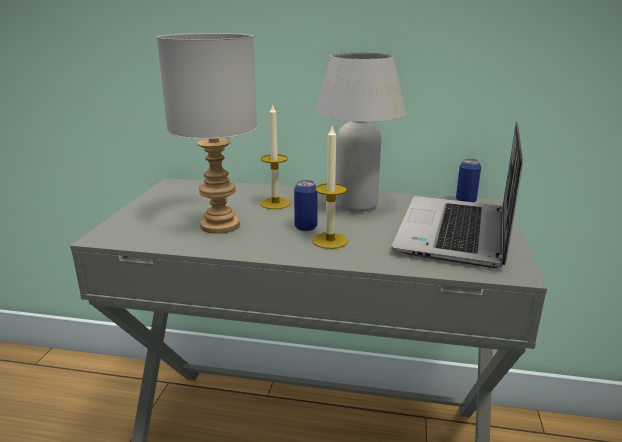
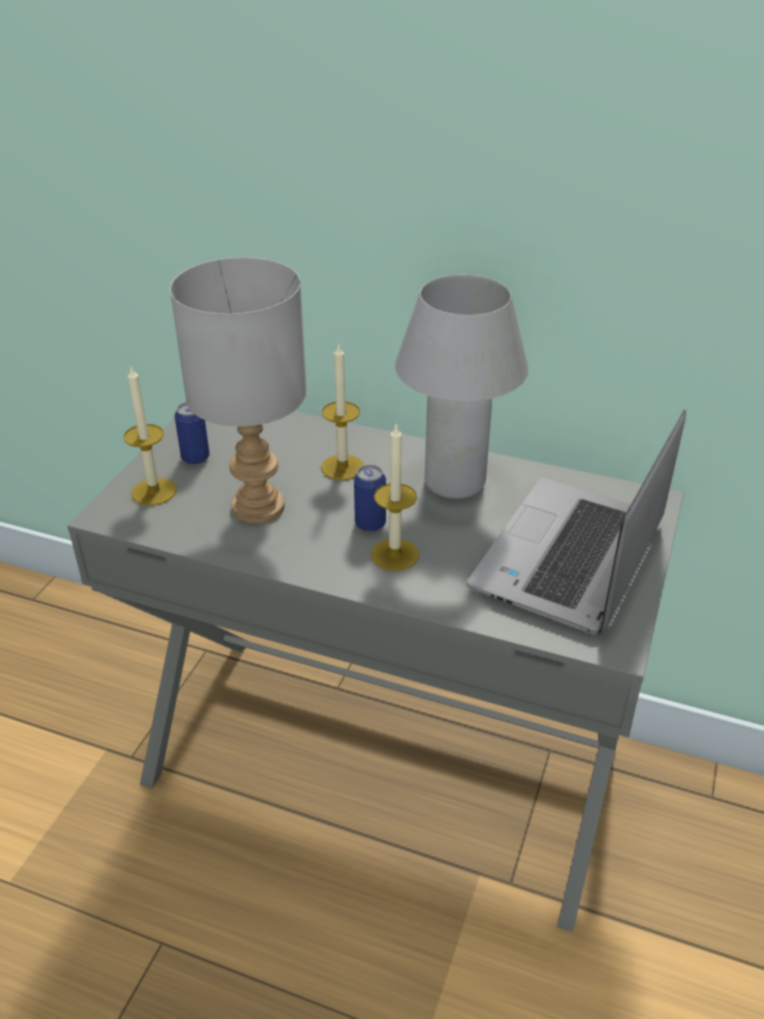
camera: 10 degrees right, 15 degrees up
can [456,158,481,202] -> can moved to [175,402,210,465]
none -> candle [124,367,177,506]

